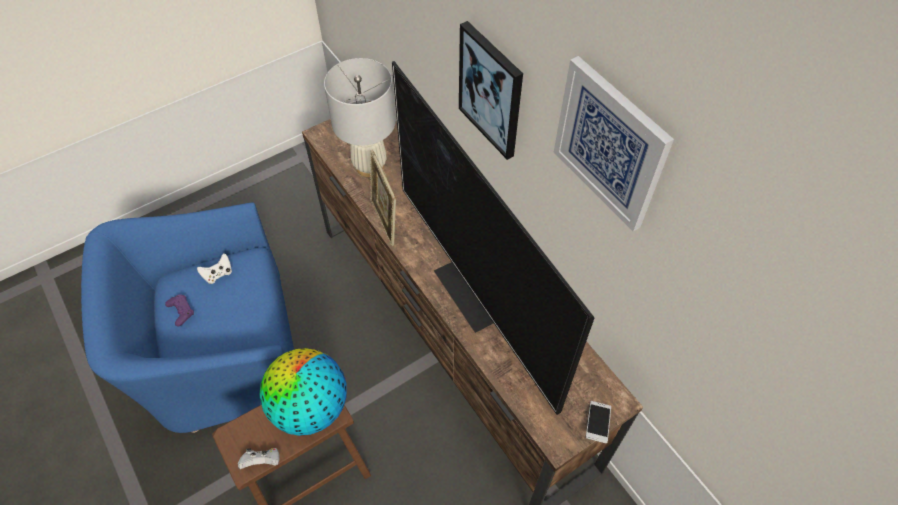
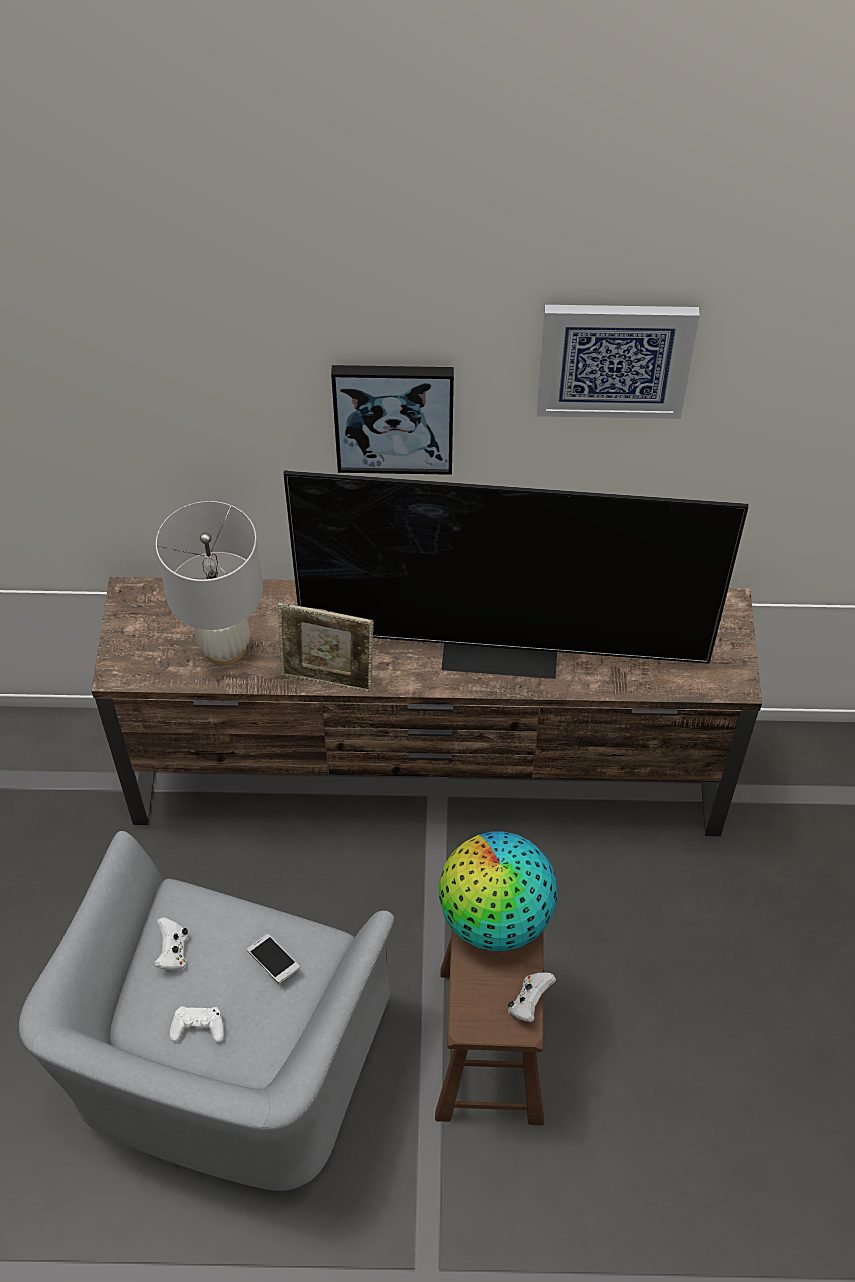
camera: 55 degrees left, 0 degrees up
blue armchair [81,203,294,433] -> grey armchair [19,831,394,1191]
purple game controller [165,294,194,327] -> white game controller [170,1006,224,1043]
phone [586,401,611,444] -> phone moved to [247,934,300,984]

